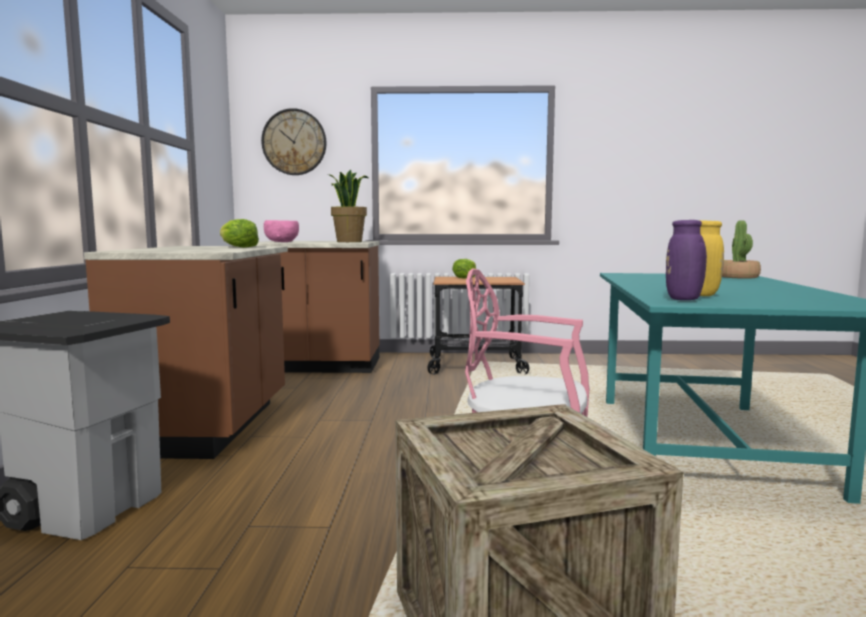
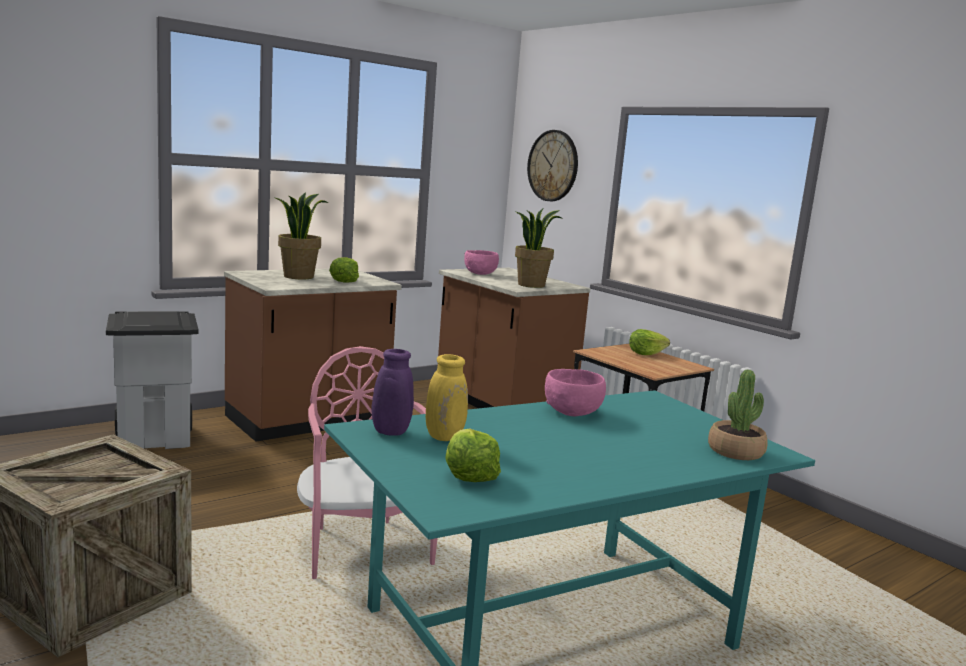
camera: 50 degrees right, 5 degrees up
none -> potted plant [275,192,329,279]
none -> lettuce [446,428,501,482]
none -> pink bowl [545,369,606,416]

